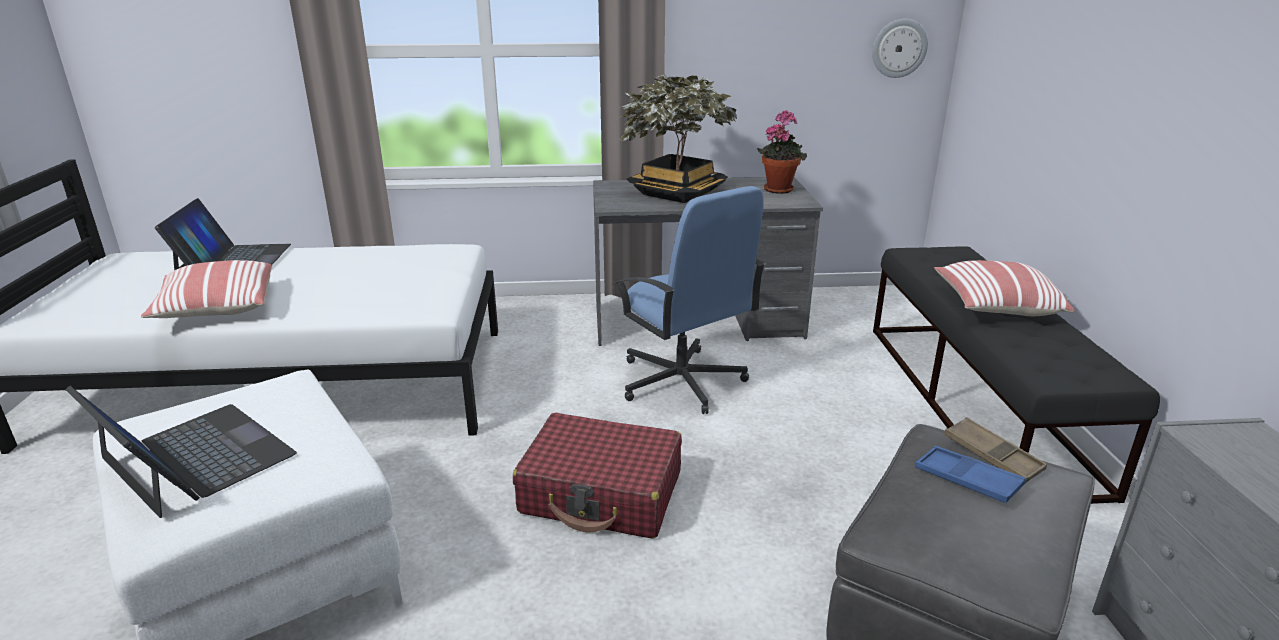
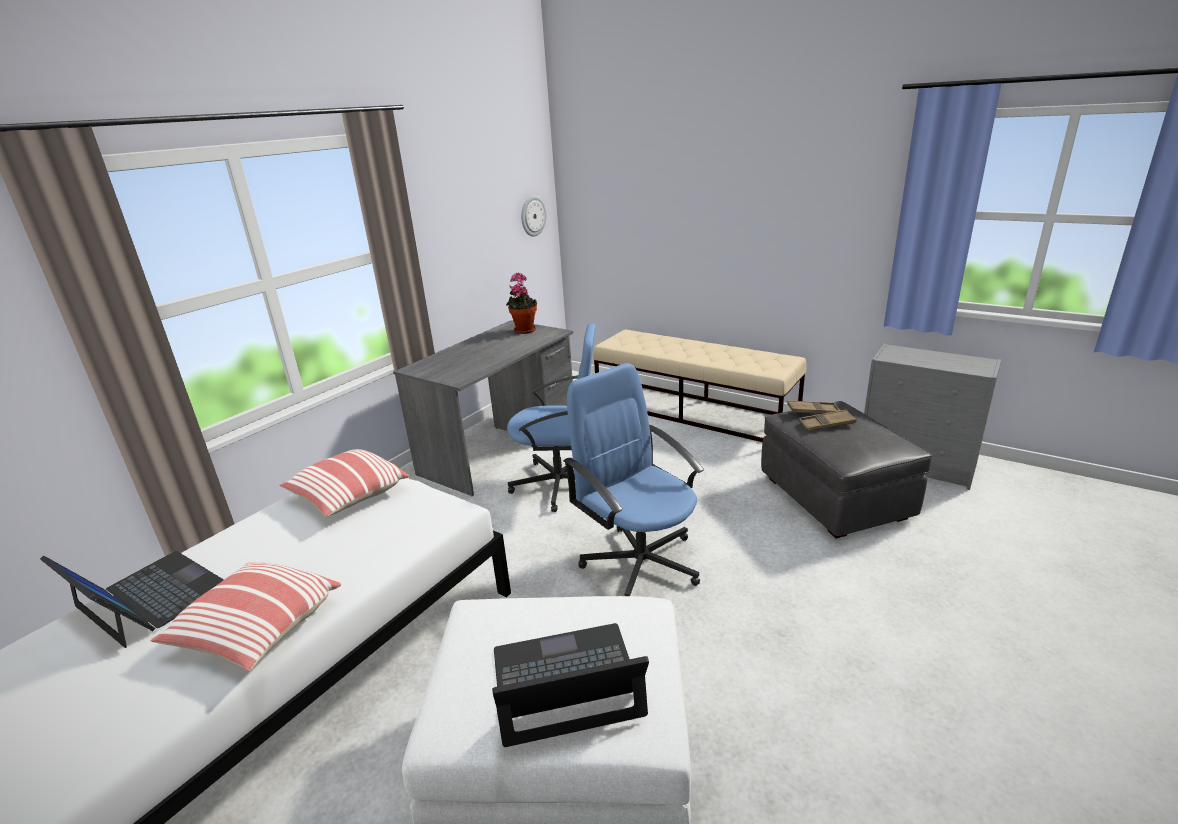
camera: 50 degrees left, 0 degrees up
red suitcase [513,413,682,539] -> blue office chair [563,363,704,596]
potted plant [619,74,737,203] -> none
black bench [873,246,1160,504] -> beige bench [593,330,807,442]
blue tray [915,446,1026,503] -> brown tray [799,409,856,431]
pillow [934,260,1075,316] -> pillow moved to [279,449,409,517]

